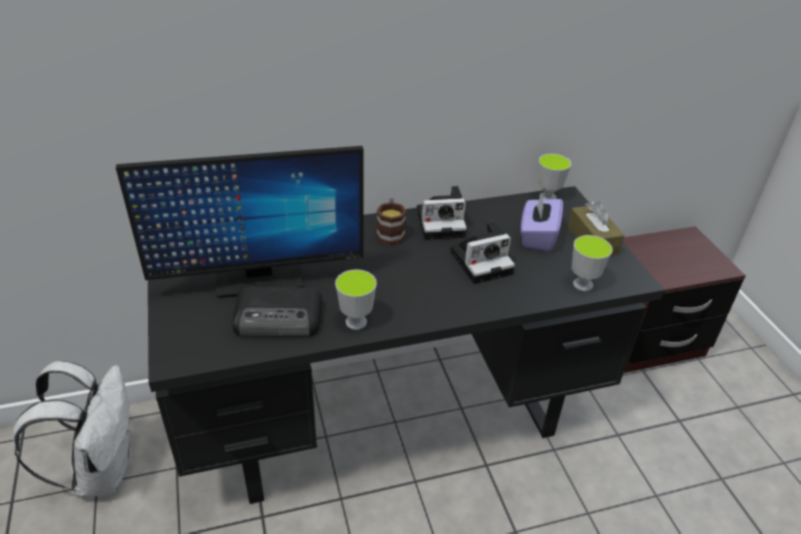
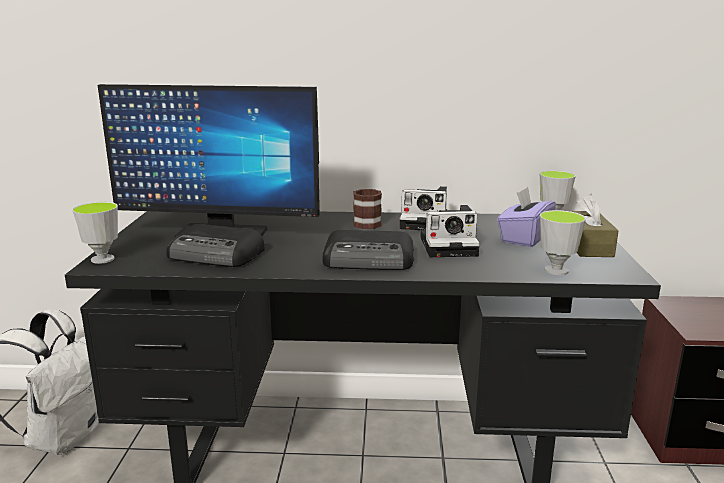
camera: 20 degrees right, 20 degrees down
cup [335,269,377,330] -> cup moved to [72,202,118,264]
none -> radio [323,230,414,270]

